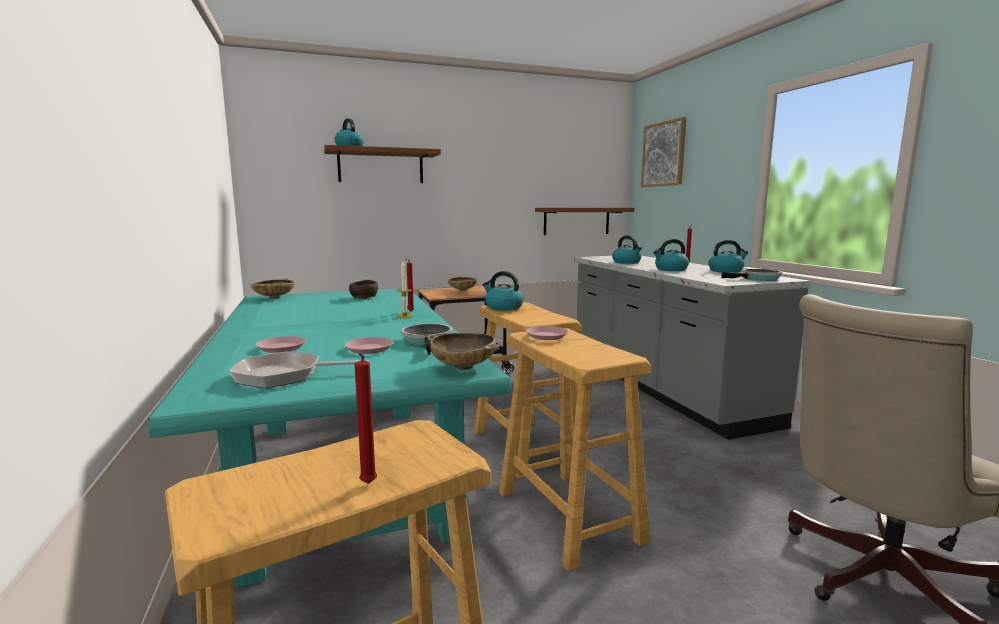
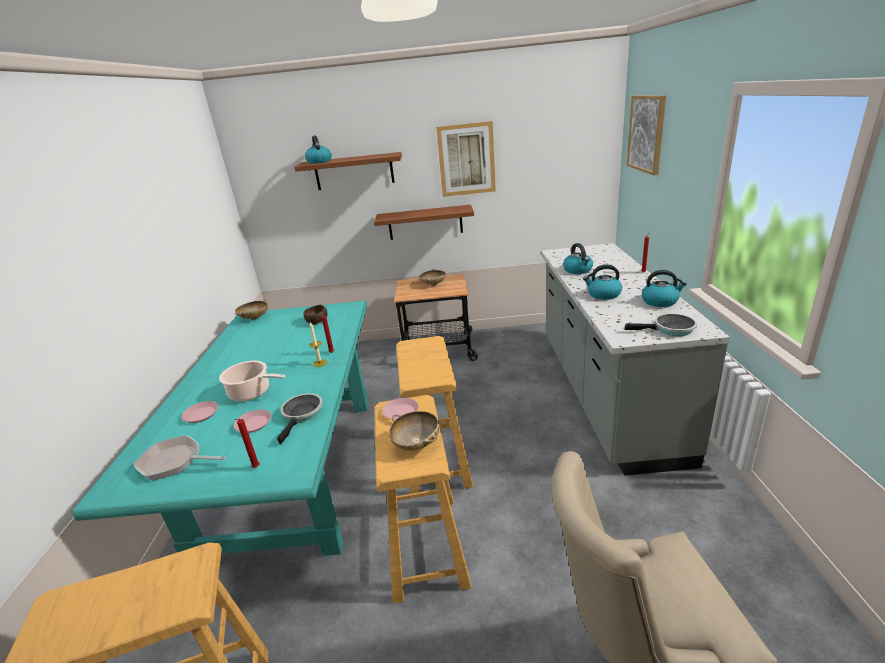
camera: 20 degrees right, 15 degrees up
red candle [355,353,377,484] -> red candle moved to [235,419,260,468]
beige bowl [427,333,500,370] -> beige bowl moved to [389,411,440,451]
kettle [483,271,524,311] -> none
brown shelf [535,208,634,235] -> brown shelf moved to [374,205,474,240]
none -> cooking pot [219,361,286,402]
none -> picture [436,121,496,197]

